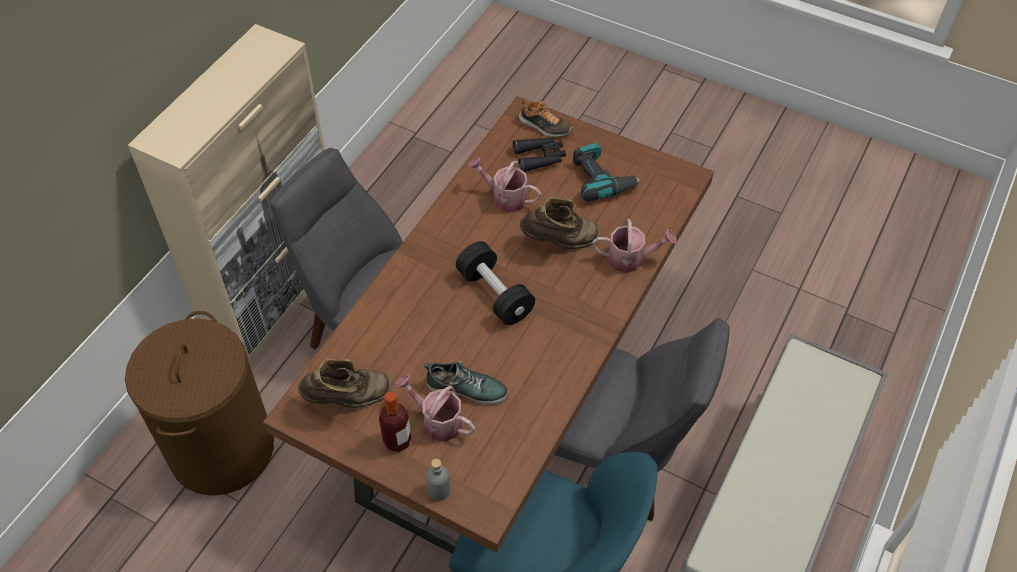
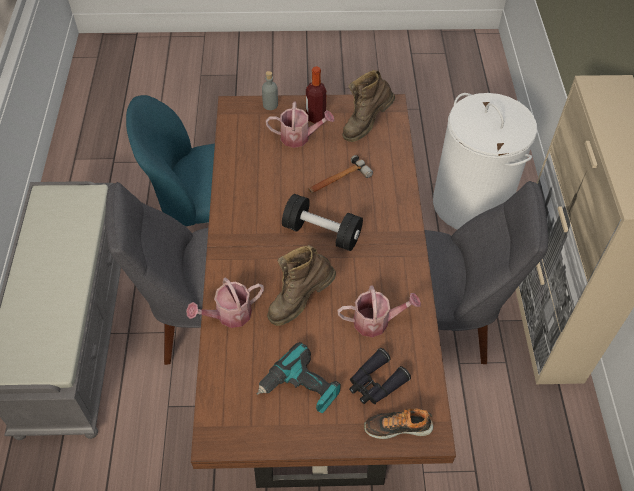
camera: 150 degrees right, 0 degrees up
brown laundry basket [125,311,274,496] -> white laundry basket [433,93,537,230]
shoe [424,361,508,405] -> none
none -> hammer [308,155,373,193]

